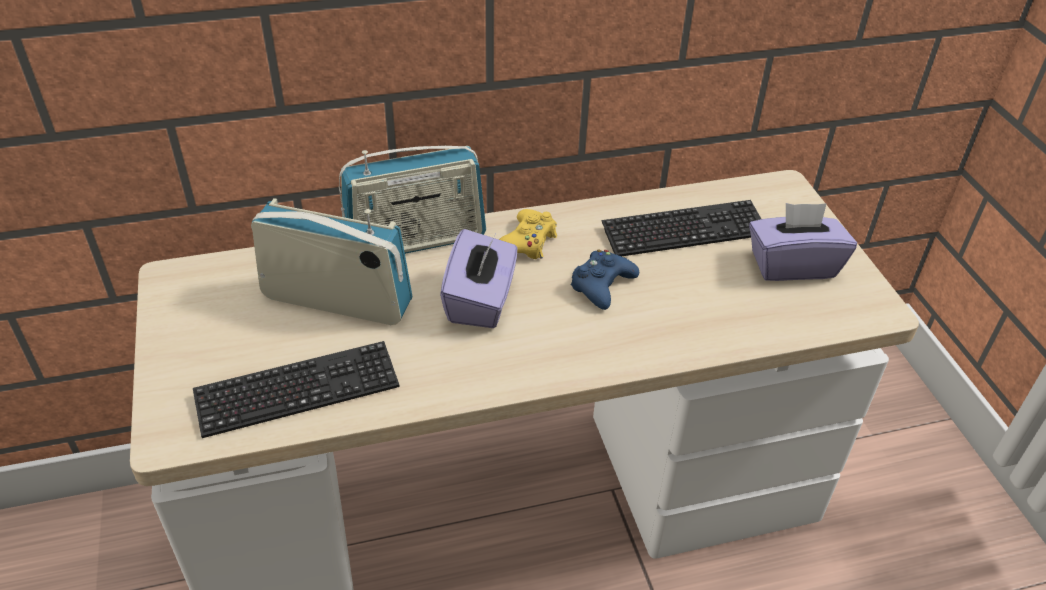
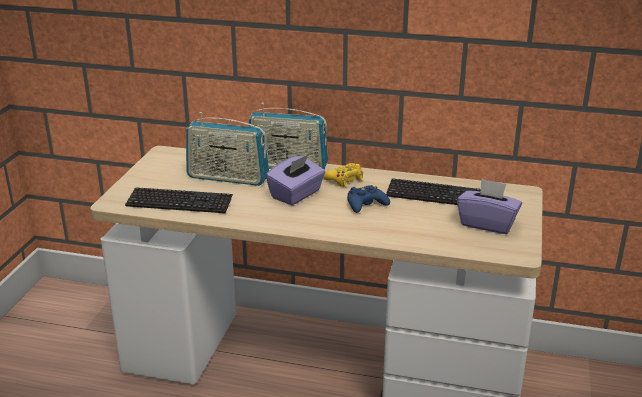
camera: 30 degrees right, 15 degrees down
radio [251,198,412,325] -> radio turned 150 degrees clockwise [186,112,269,186]

